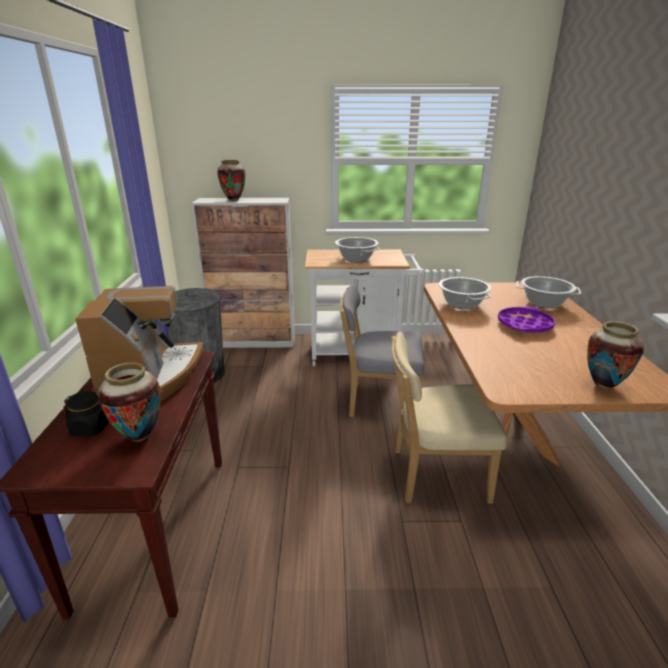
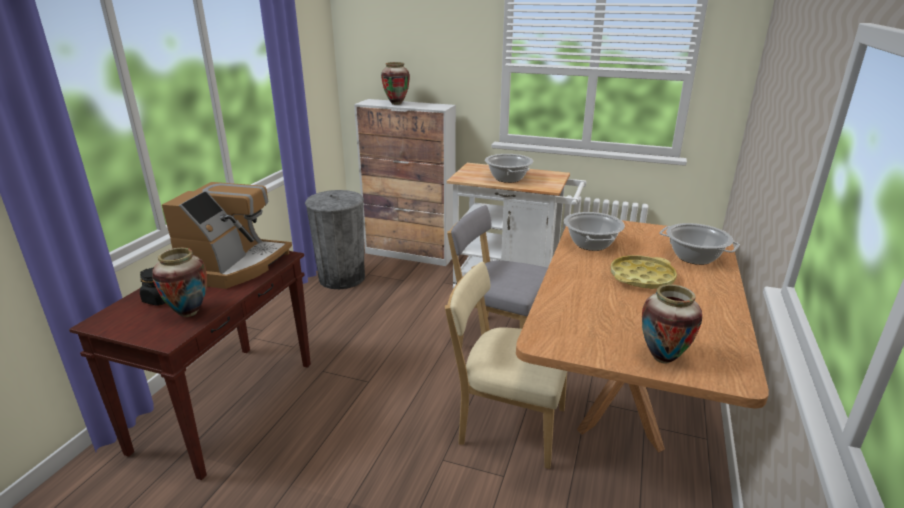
camera: 20 degrees right, 0 degrees up
purple tray [498,307,555,333] -> yellow tray [611,255,677,289]

